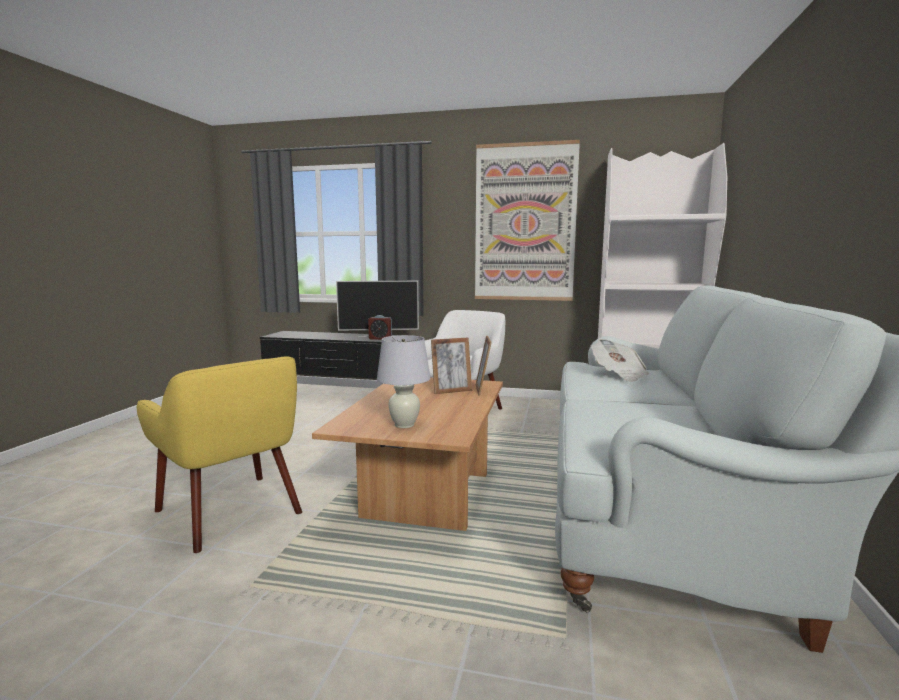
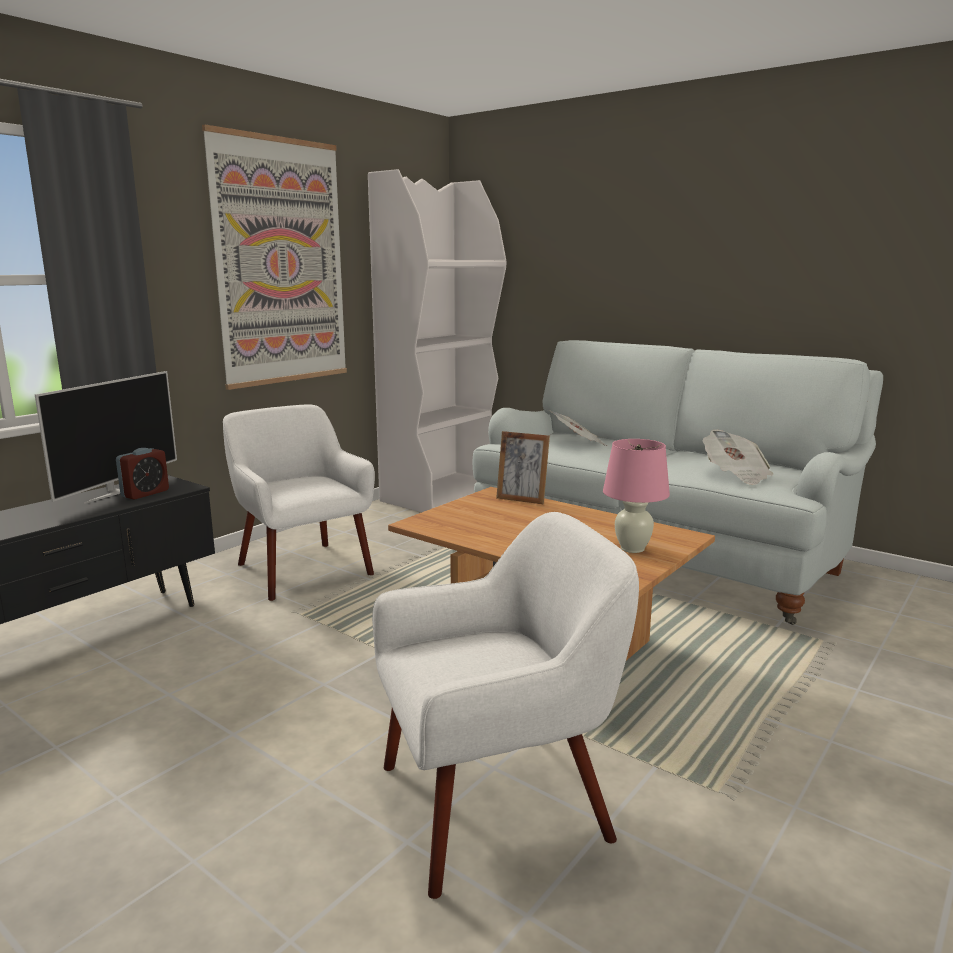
camera: 65 degrees left, 5 degrees up
yellow armchair [137,356,302,553] -> white armchair [372,512,639,899]
white table lamp [377,335,431,428] -> pink table lamp [603,439,670,553]
picture frame [431,337,472,394] -> none
none -> newspaper [703,430,773,485]

